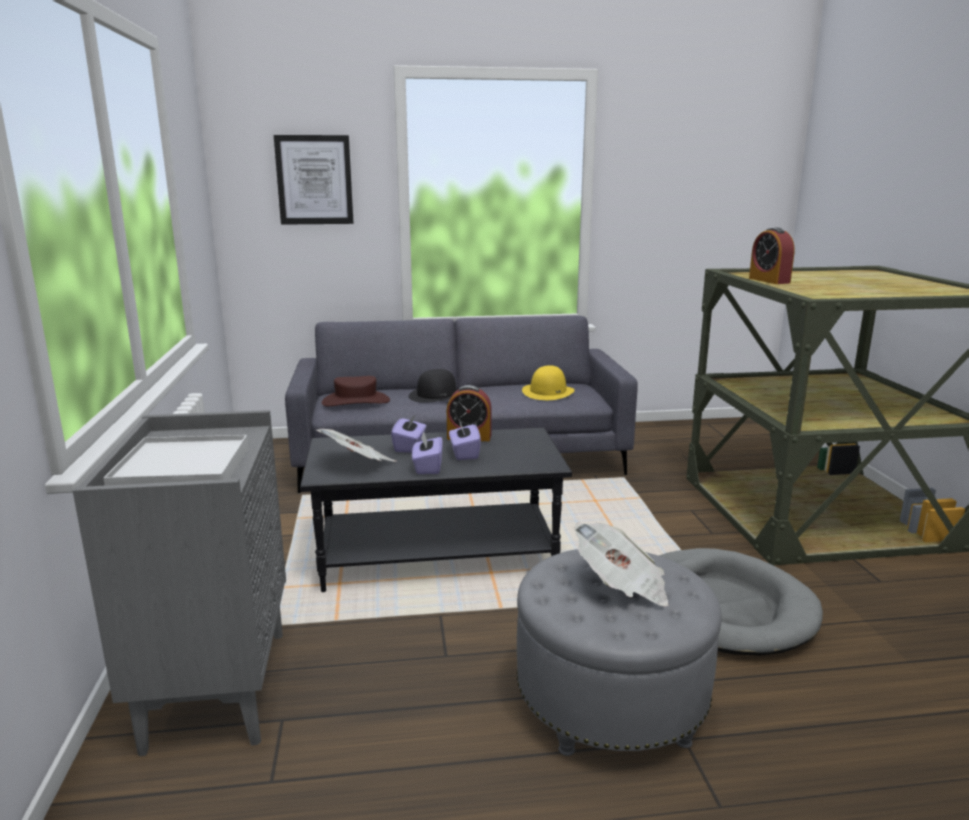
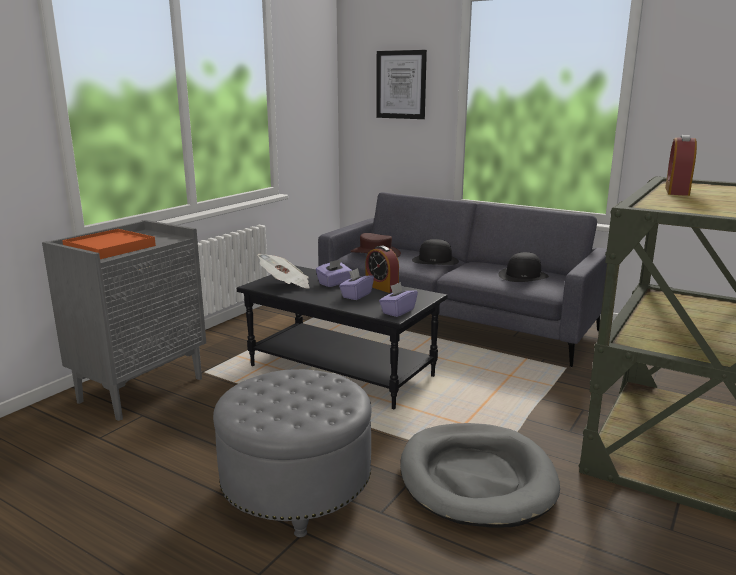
camera: 40 degrees right, 0 degrees up
white tray [103,435,248,486] -> orange tray [62,229,156,259]
purple tissue box [412,431,443,474] -> purple tissue box moved to [379,282,418,317]
yellow hat [522,365,575,400] -> black hat [499,252,549,282]
newspaper [574,523,669,606] -> none

